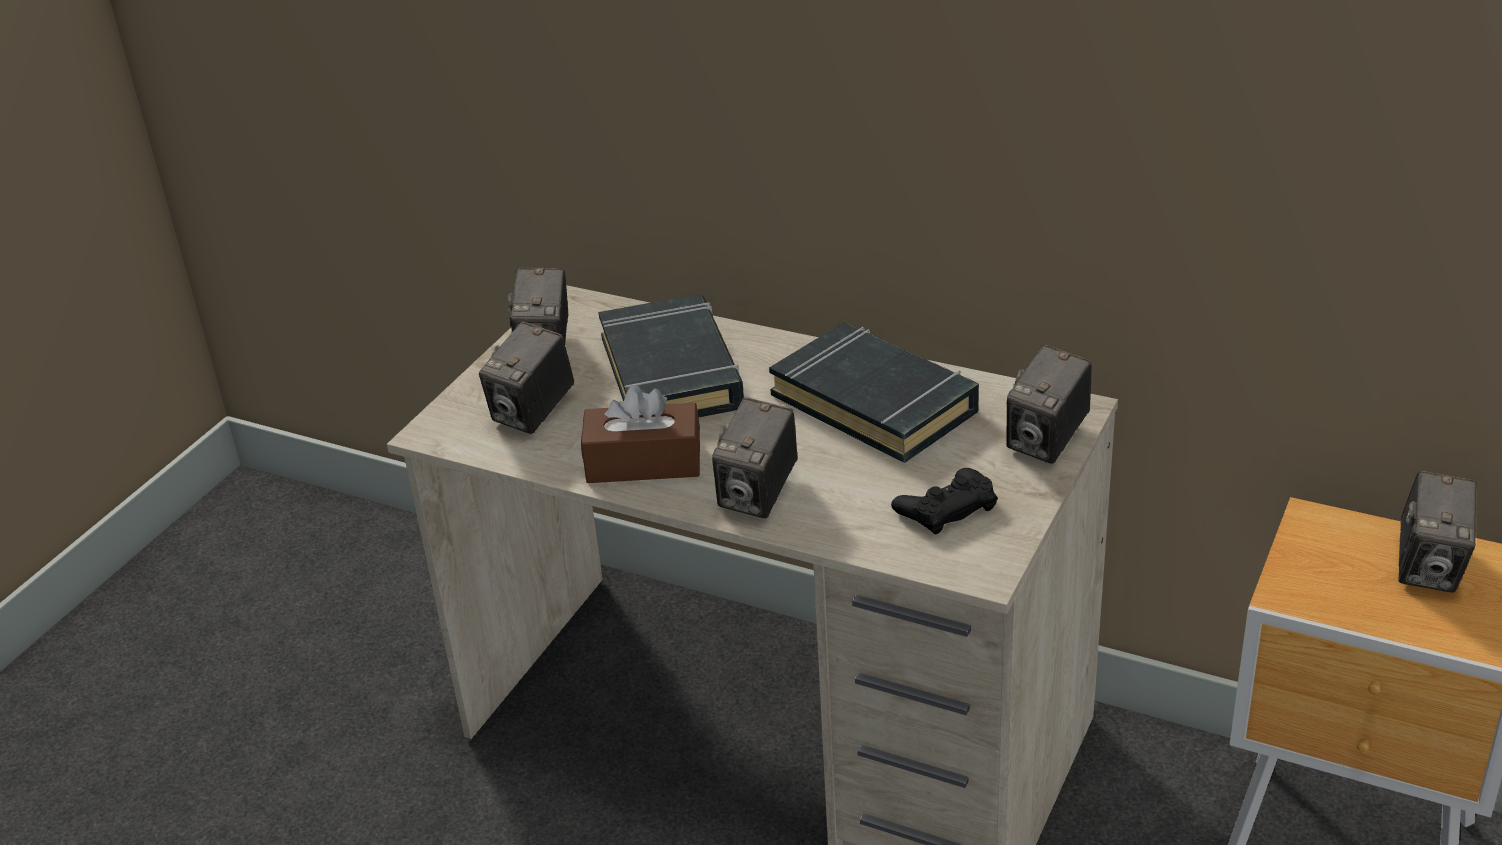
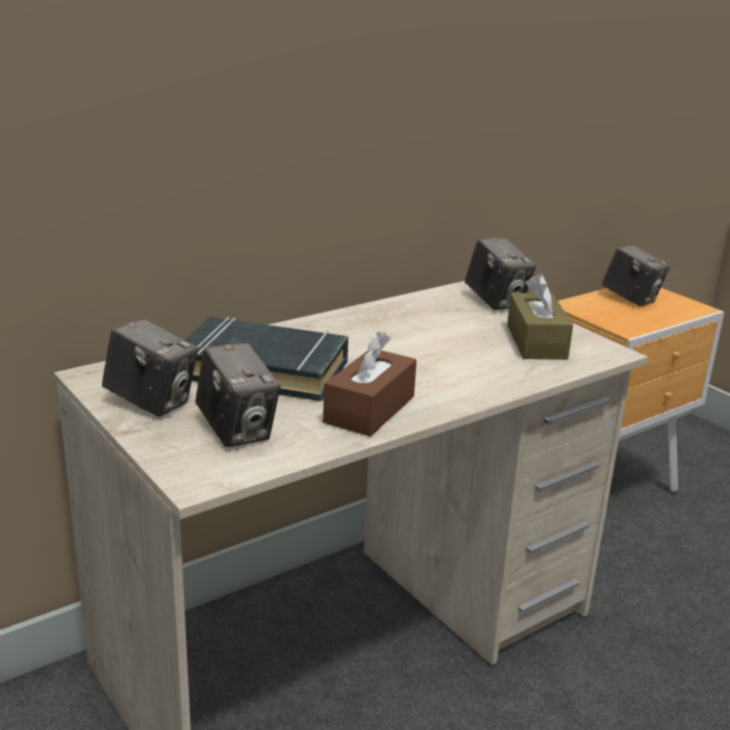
camera: 65 degrees left, 10 degrees down
camera [712,397,798,518] -> none
black book [769,323,979,463] -> none
black game controller [891,468,998,535] -> brown tissue box [507,273,573,360]

